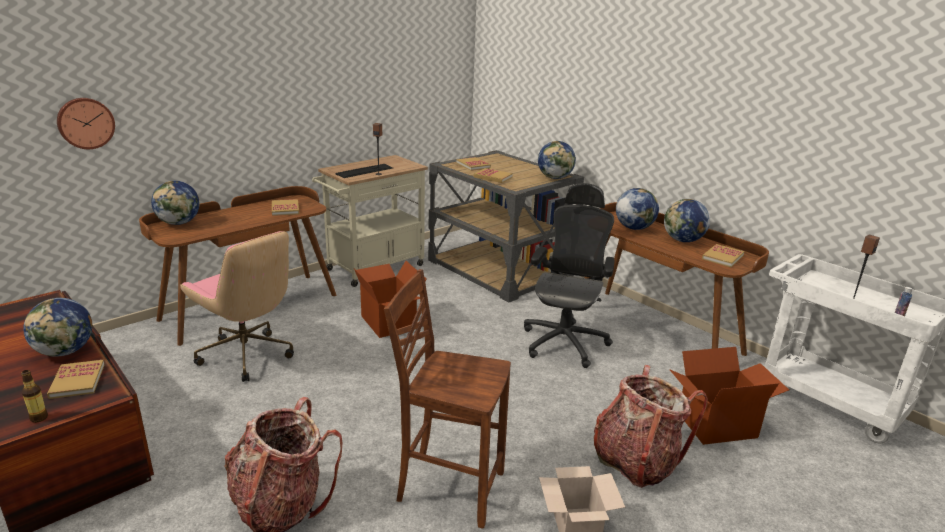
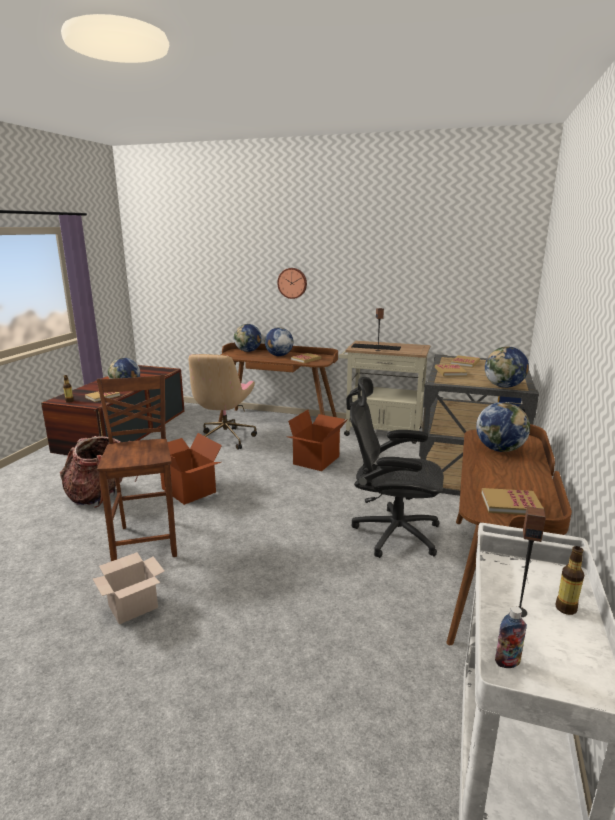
camera: 60 degrees right, 5 degrees down
wall clock [57,98,115,149] -> wall clock moved to [277,268,307,299]
office chair [524,183,614,368] -> office chair turned 150 degrees counterclockwise [346,377,444,558]
backpack [594,365,708,488] -> none
globe [664,199,710,242] -> globe moved to [265,327,293,356]
cardboard box [669,347,789,445] -> cardboard box moved to [160,433,222,505]
none -> bottle [556,546,584,615]

